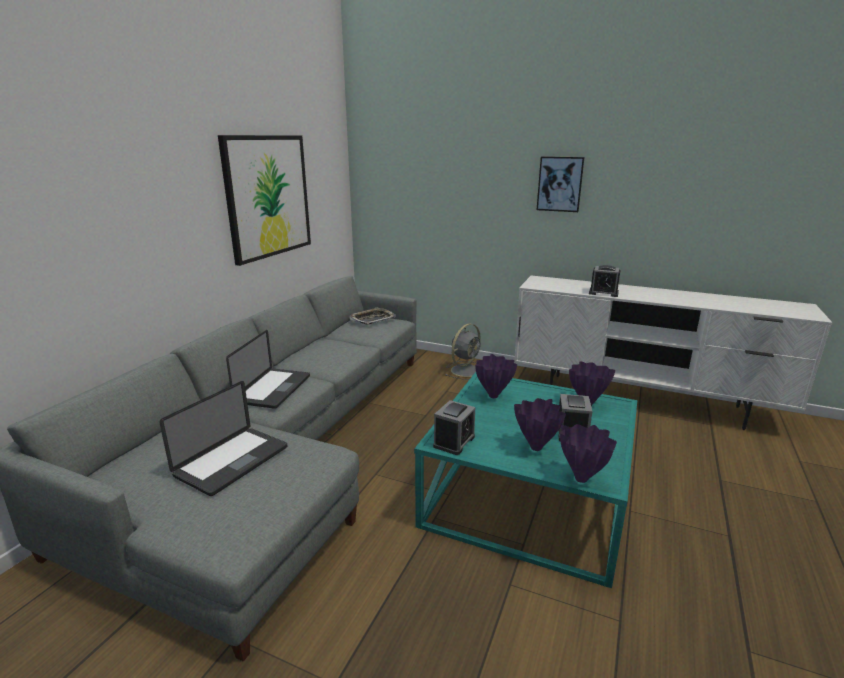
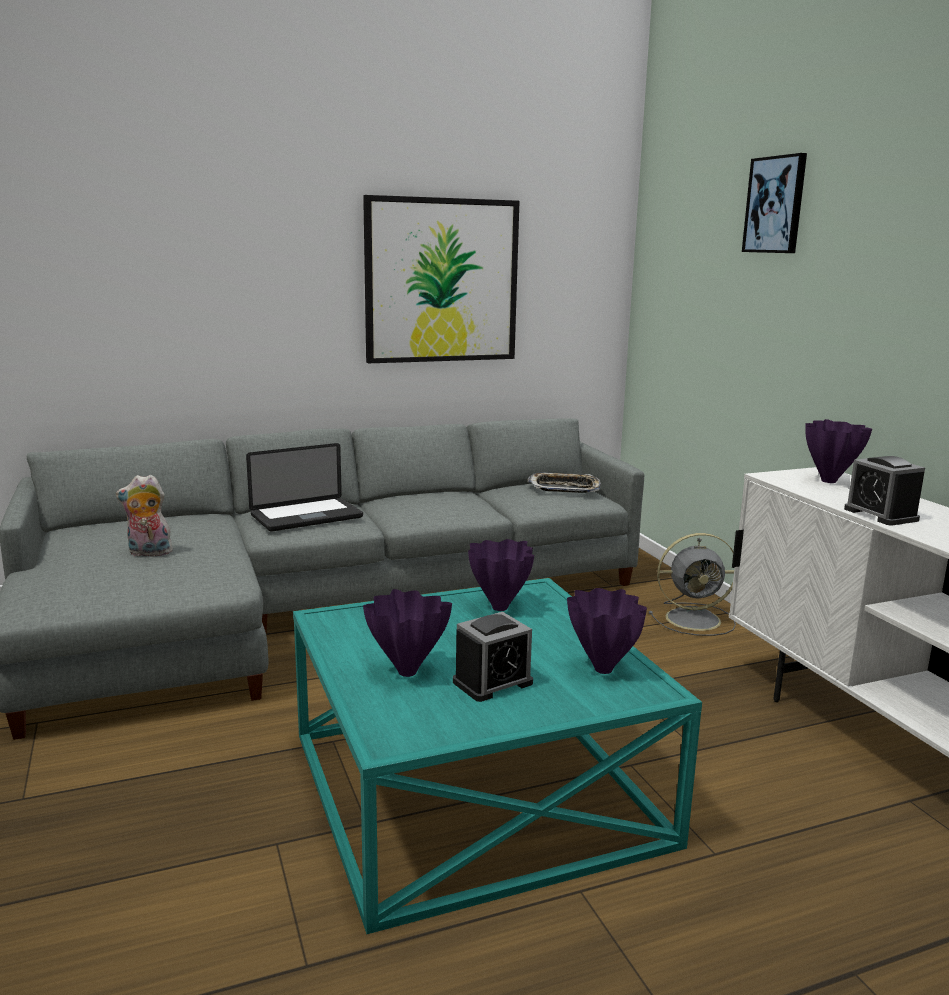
camera: 45 degrees right, 5 degrees down
laptop [159,381,287,496] -> plush toy [116,475,173,556]
alarm clock [433,400,475,455] -> none
picture [537,156,585,212] -> picture moved to [742,153,807,253]
purple vase [560,424,617,483] -> purple vase moved to [805,419,872,483]

